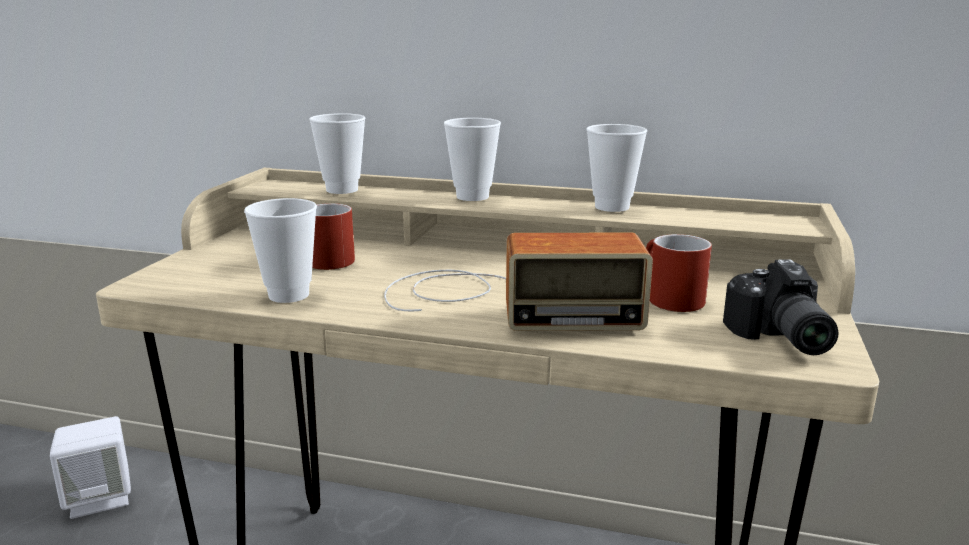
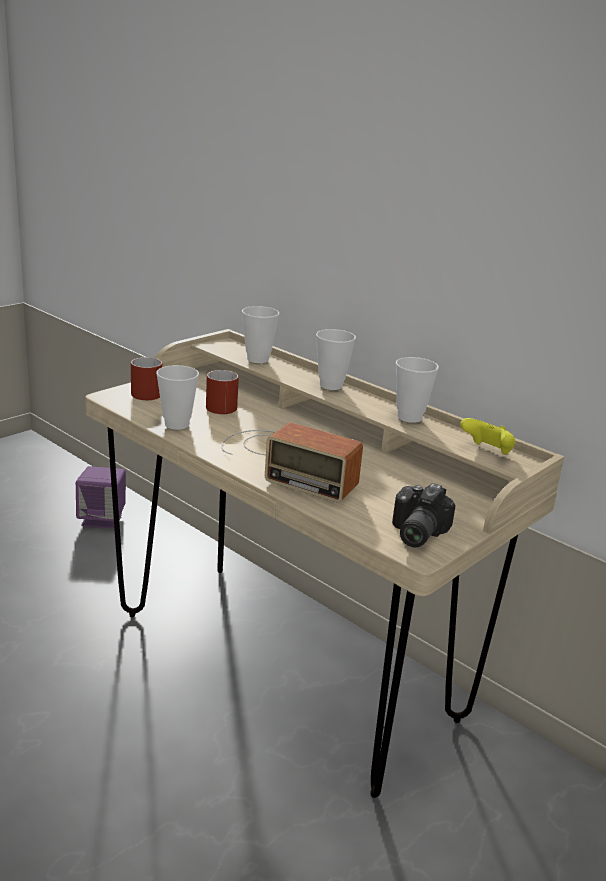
camera: 25 degrees right, 5 degrees up
white speaker [50,416,131,519] -> purple speaker [76,466,126,529]
red mug [646,234,712,312] -> red mug moved to [131,357,162,400]
none -> yellow game controller [460,418,515,455]

